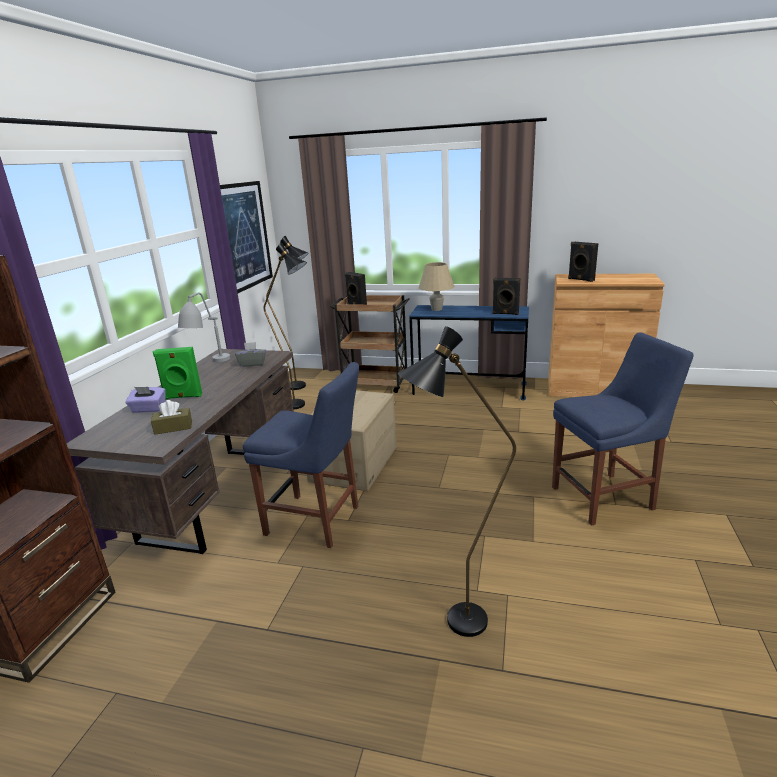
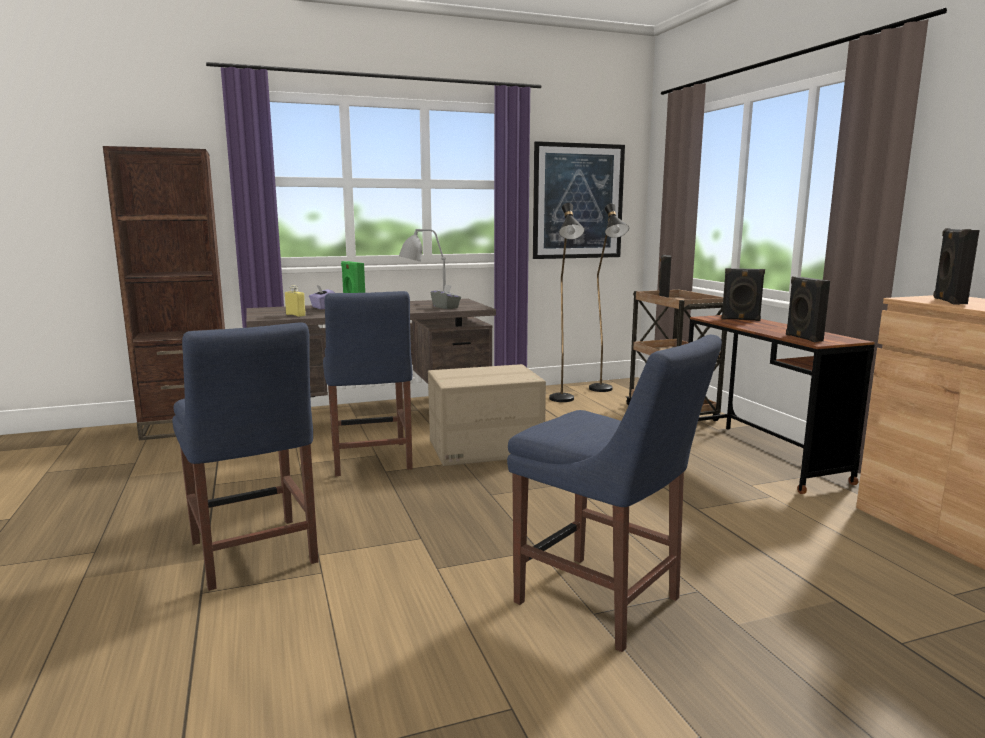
camera: 55 degrees right, 10 degrees down
brown tissue box [151,400,192,435] -> yellow bottle [285,286,306,317]
black floor lamp [398,326,516,637] -> blue chair [172,322,319,591]
blue desk [409,305,529,401] -> brown desk [688,315,875,494]
beige table lamp [419,262,454,311] -> black speaker [721,268,765,321]

